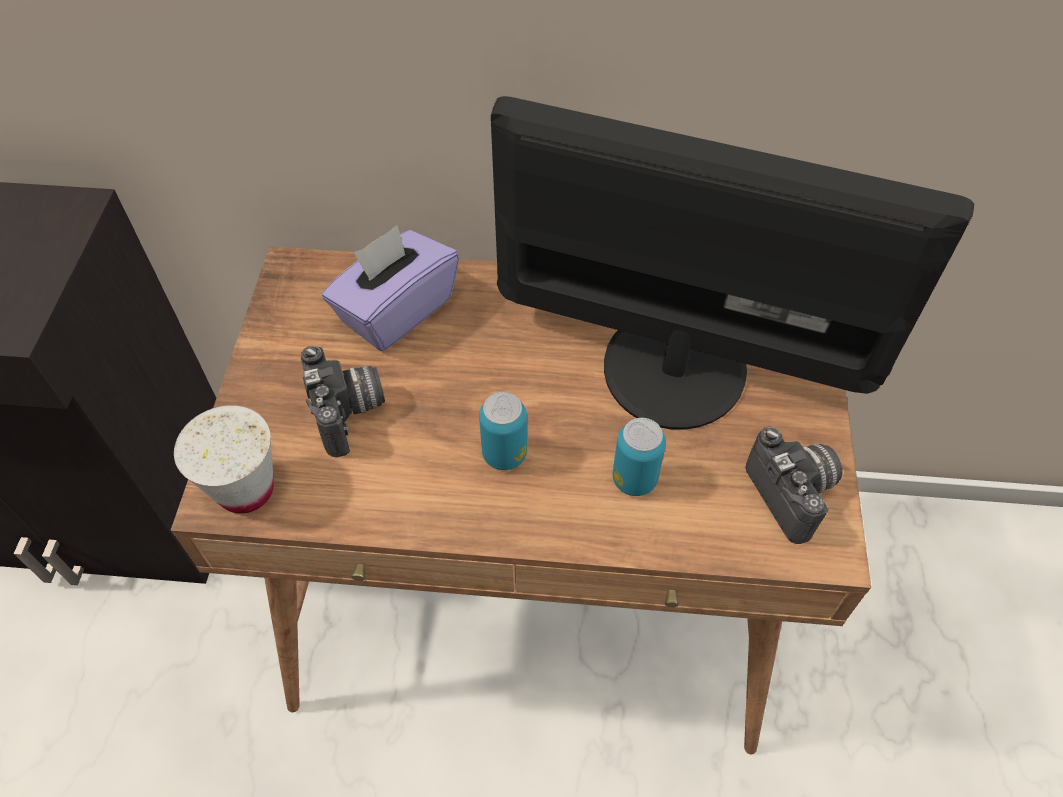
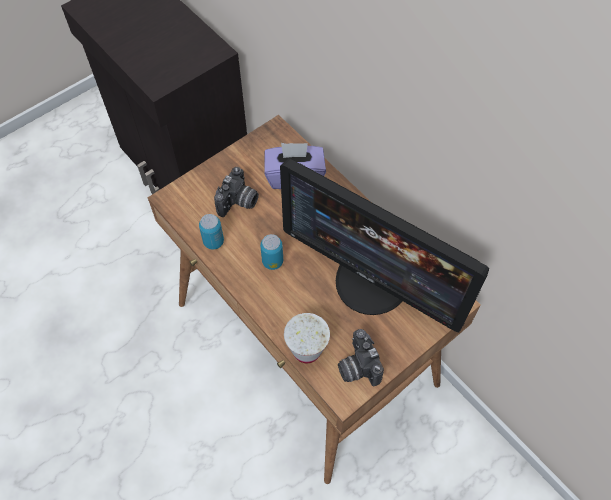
camera: 45 degrees right, 5 degrees up
white cup [174,405,274,514] -> white cup moved to [284,313,330,363]
monitor [491,96,974,430] -> monitor turned 150 degrees clockwise [280,158,489,332]
can [613,418,666,496] -> can moved to [199,214,224,250]
camera [746,427,843,544] -> camera turned 135 degrees clockwise [338,329,384,387]

